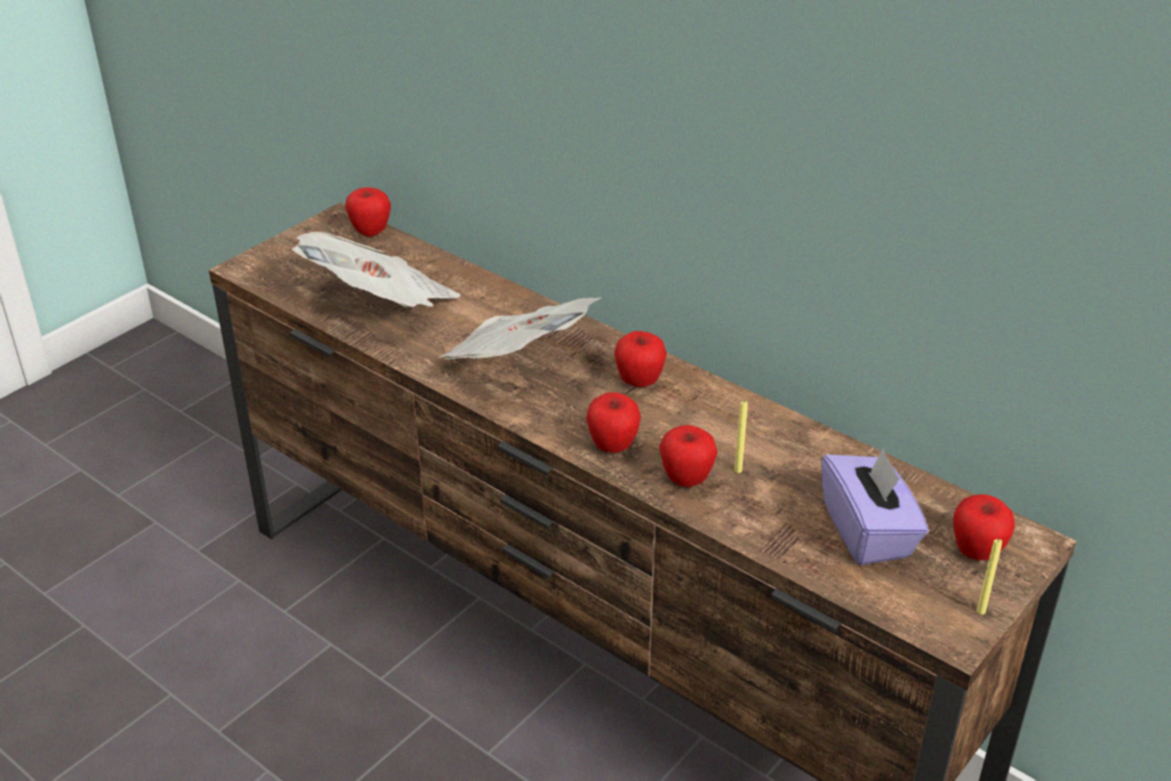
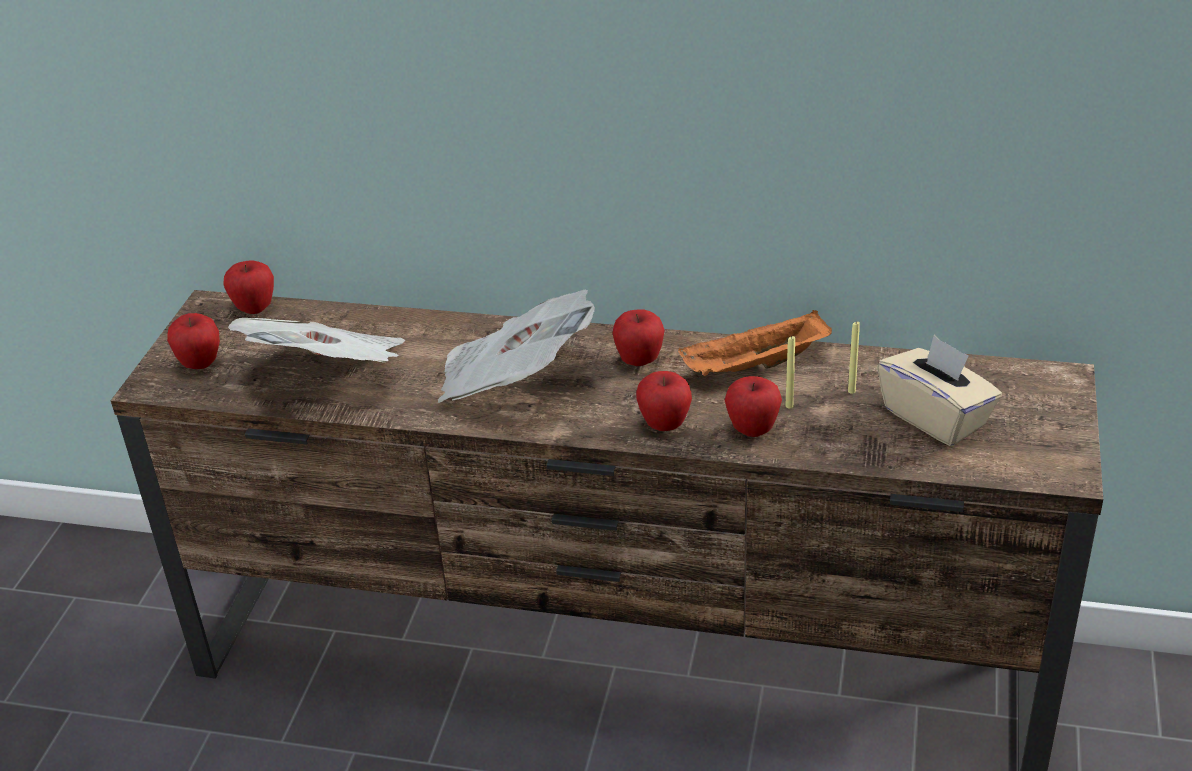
camera: 25 degrees left, 0 degrees up
purple tissue box [821,447,928,565] -> beige tissue box [877,335,1002,446]
apple [953,494,1015,560] -> apple moved to [167,313,220,369]
yellow candle [977,538,1002,615] -> yellow candle moved to [848,322,860,394]
none -> orange tray [678,310,832,376]

